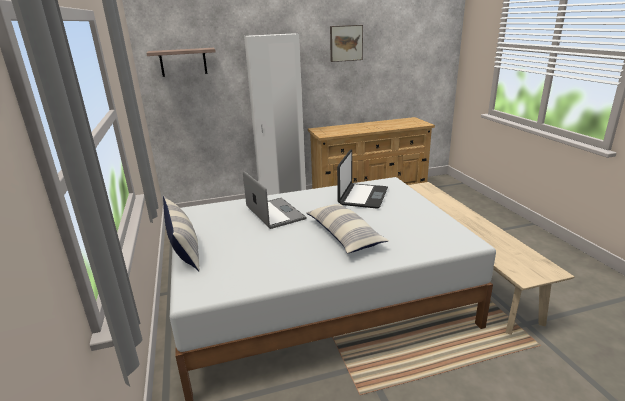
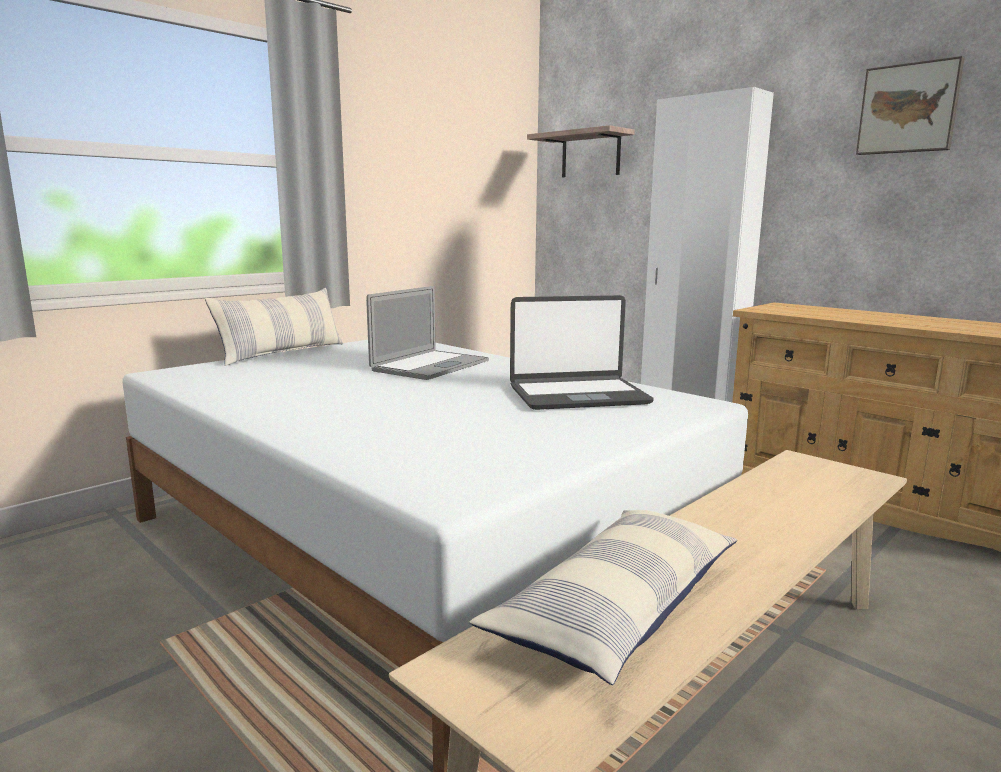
camera: 60 degrees right, 10 degrees down
pillow [306,204,389,253] -> pillow moved to [469,510,737,685]

